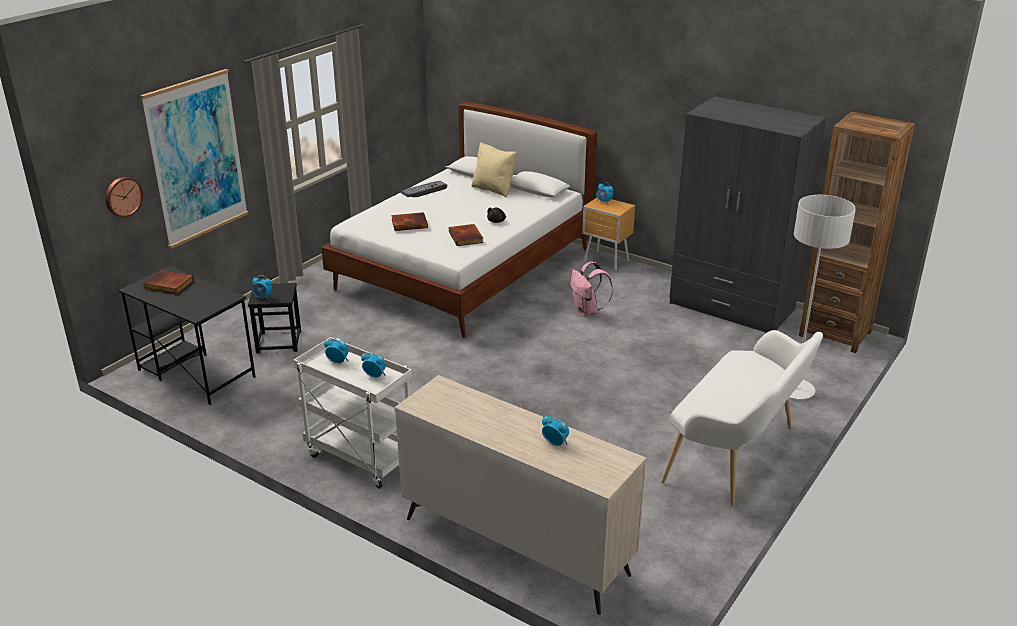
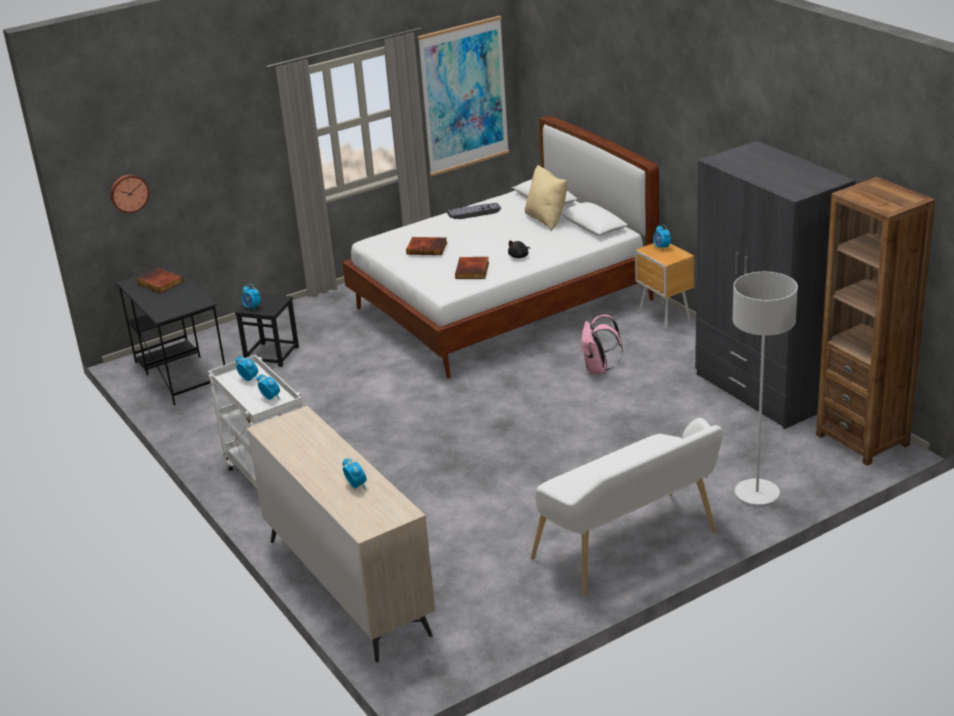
camera: 25 degrees right, 0 degrees up
picture [140,69,249,249] -> picture moved to [417,16,509,176]

